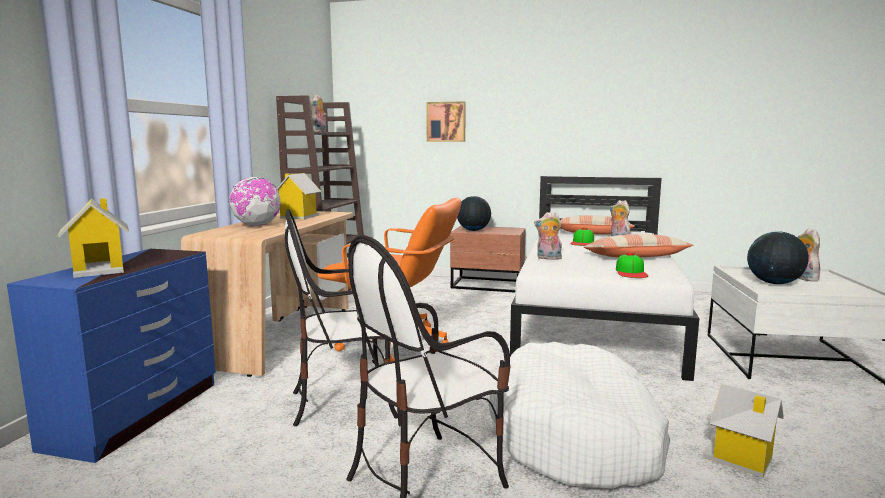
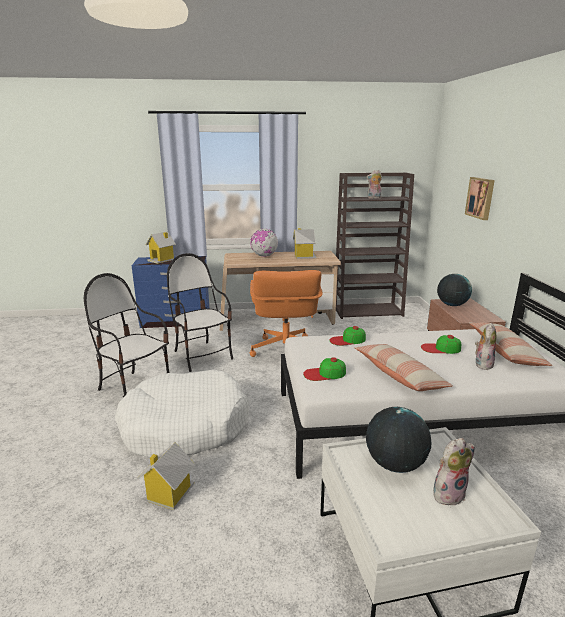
camera: 70 degrees right, 10 degrees up
plush toy [534,212,562,260] -> cap [329,326,366,346]

